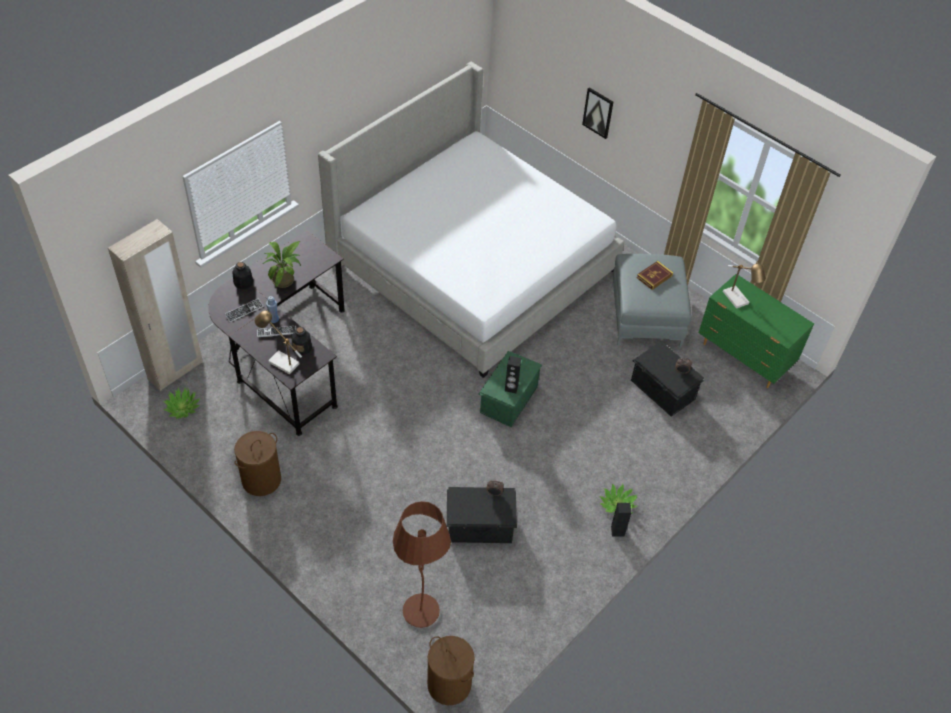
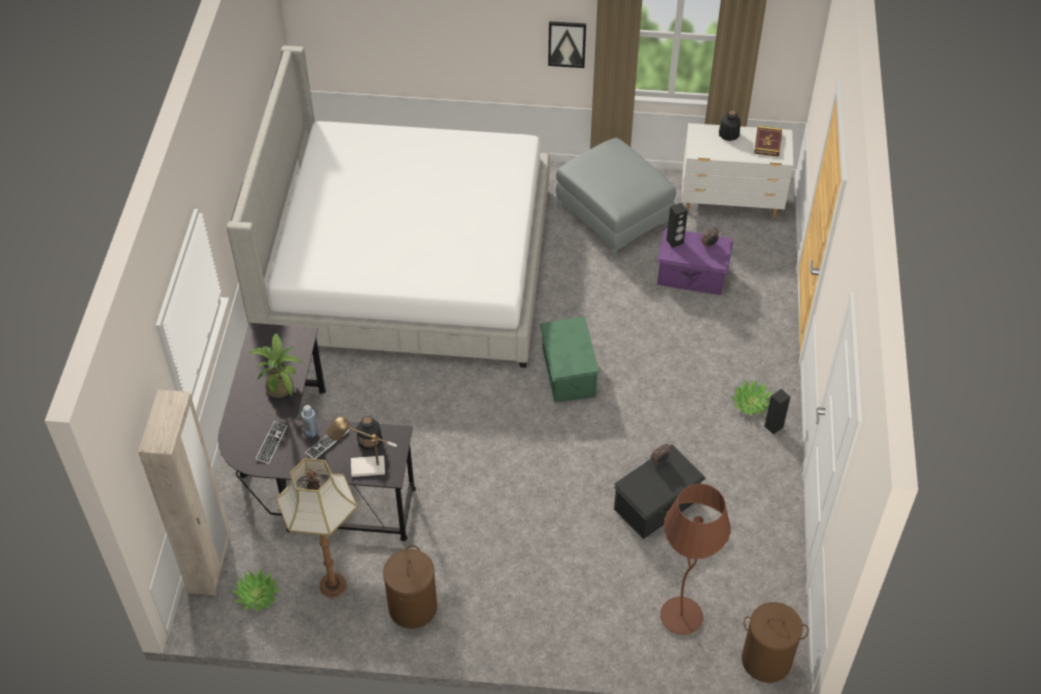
camera: 35 degrees left, 0 degrees up
bottle [232,262,253,289] -> bottle moved to [719,110,741,141]
black speaker [505,356,521,393] -> black speaker moved to [666,203,688,248]
picture [582,87,613,139] -> picture moved to [548,21,586,68]
black storage box [631,341,704,417] -> purple storage box [657,228,733,295]
book [637,261,673,290] -> book moved to [754,126,782,157]
green dresser [698,274,814,388] -> white dresser [682,123,793,218]
table lamp [723,261,765,309] -> none
none -> floor lamp [276,458,357,598]

